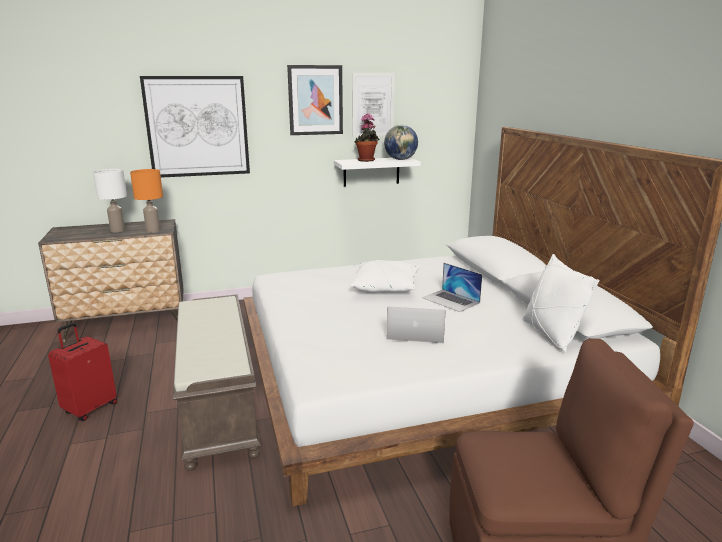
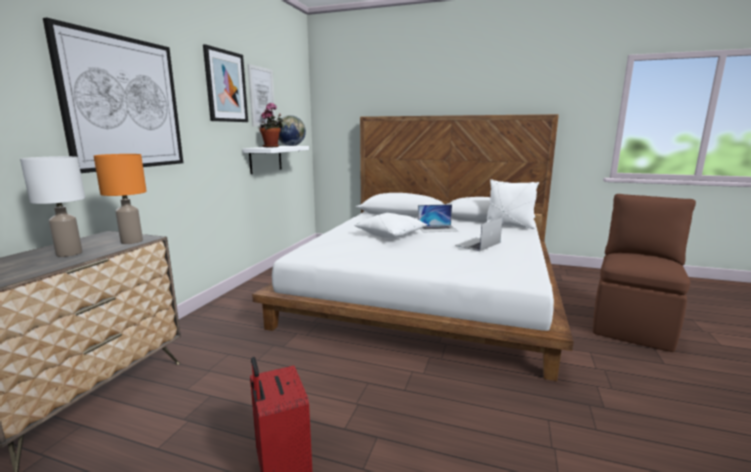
camera: 55 degrees left, 5 degrees down
brown bench [173,294,261,471] -> none

